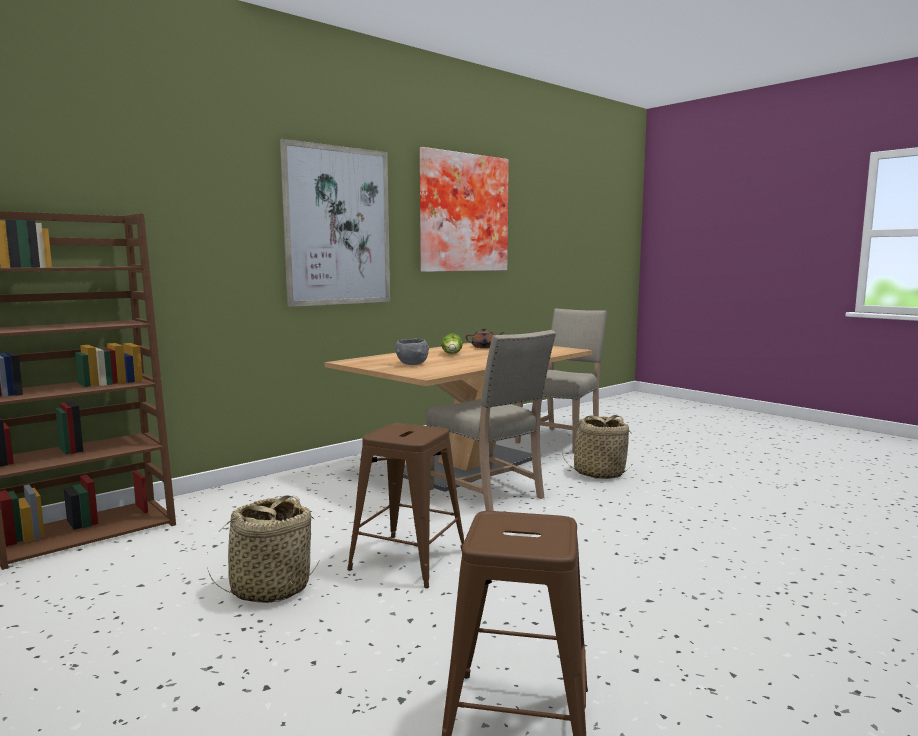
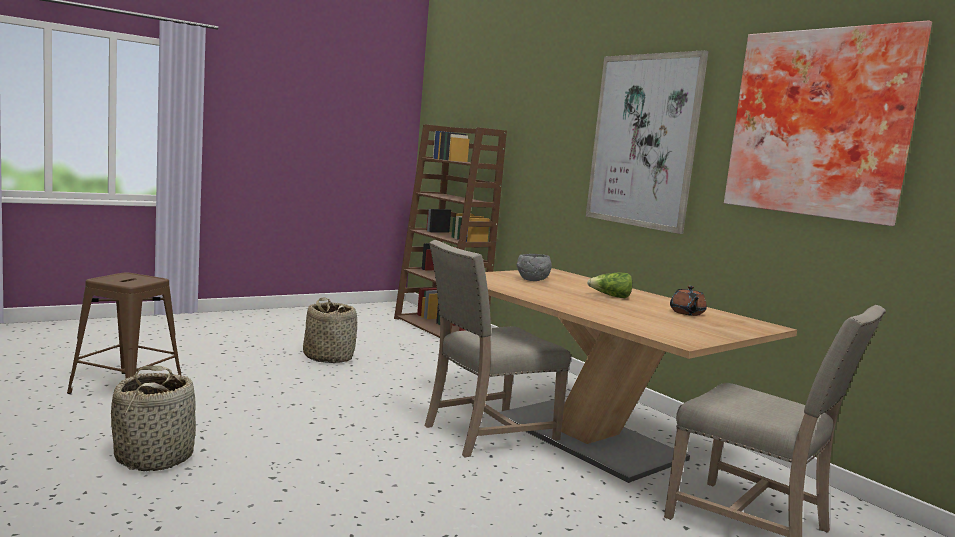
camera: 95 degrees right, 0 degrees up
brown stool [347,423,464,588] -> none
basket [562,415,633,479] -> basket moved to [111,366,196,471]

